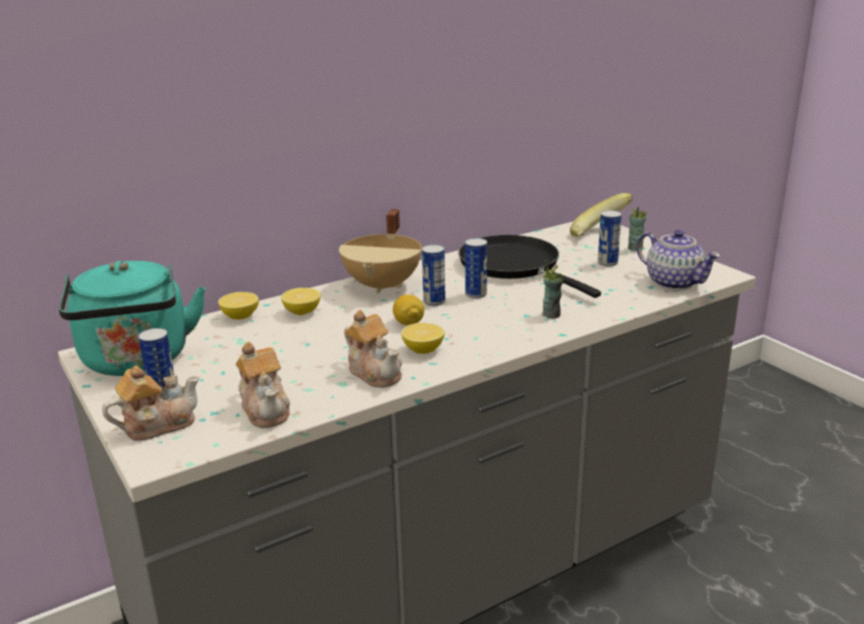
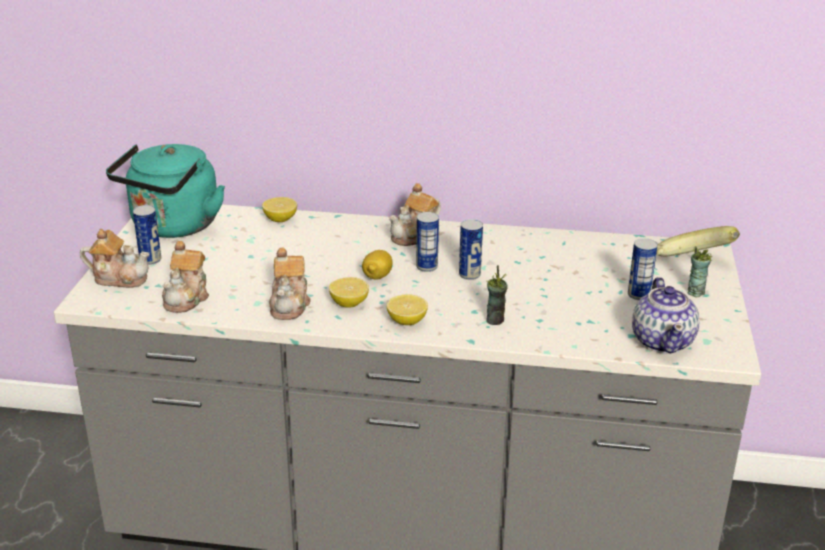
camera: 40 degrees right, 5 degrees up
lemon [281,288,321,315] -> lemon moved to [387,294,428,325]
beige cooking pot [339,209,422,294] -> teapot [388,183,441,246]
black frying pan [458,235,601,298] -> none

